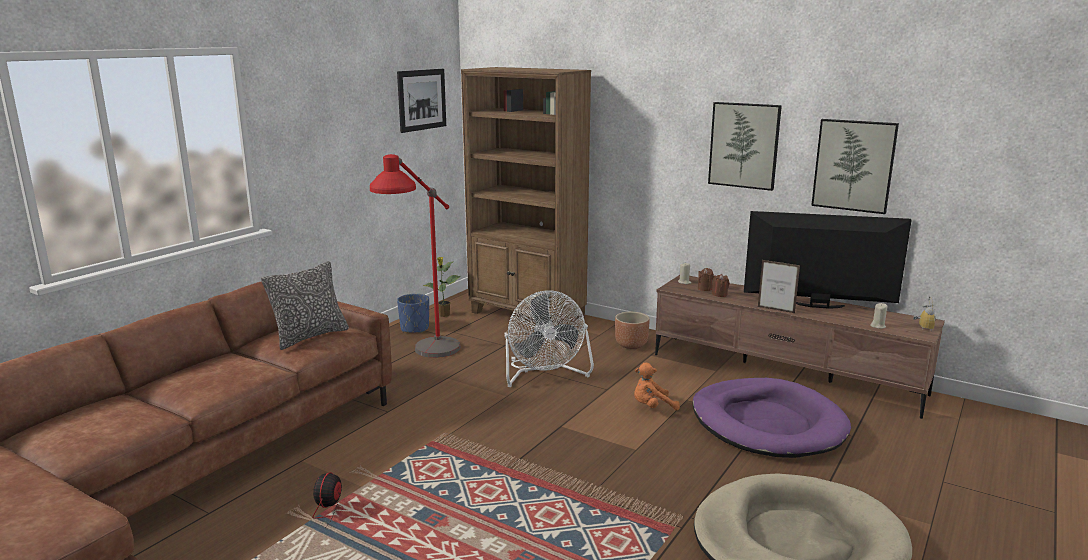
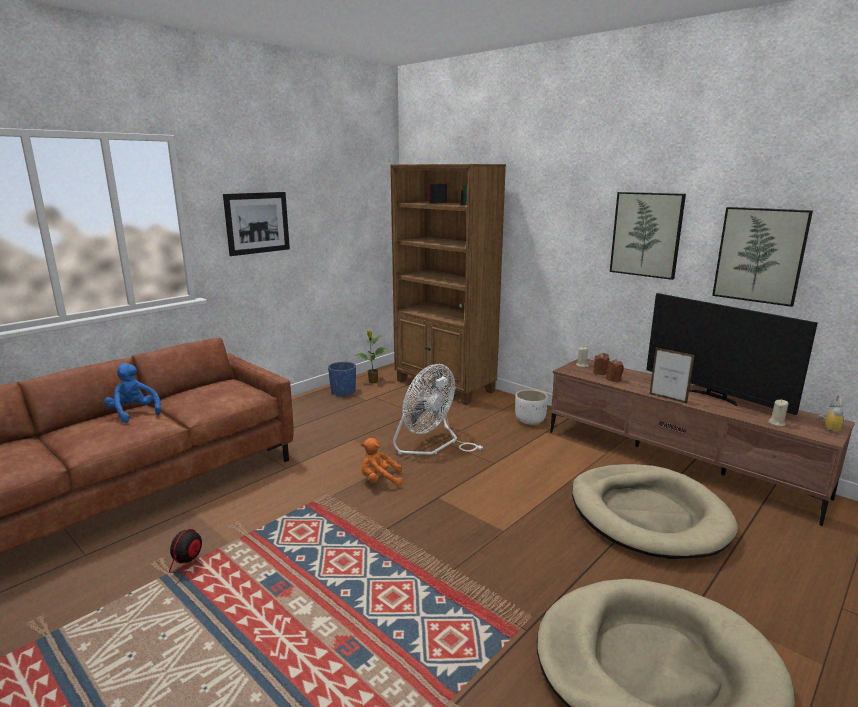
camera: 10 degrees right, 0 degrees up
pillow [261,261,349,350] -> none
red floor lamp [370,154,461,358] -> none
picture [397,69,446,133] -> picture moved to [223,192,290,256]
white fan [505,290,594,387] -> white fan turned 135 degrees clockwise [393,364,484,455]
brown planter [615,312,650,349] -> white planter [515,389,548,425]
orange plush toy [634,363,680,410] -> orange plush toy moved to [361,438,403,487]
purple dog bed [692,378,851,458] -> beige dog bed [572,464,738,559]
television [744,211,912,309] -> television turned 150 degrees counterclockwise [646,293,818,415]
none -> blue plush toy [104,363,161,423]

